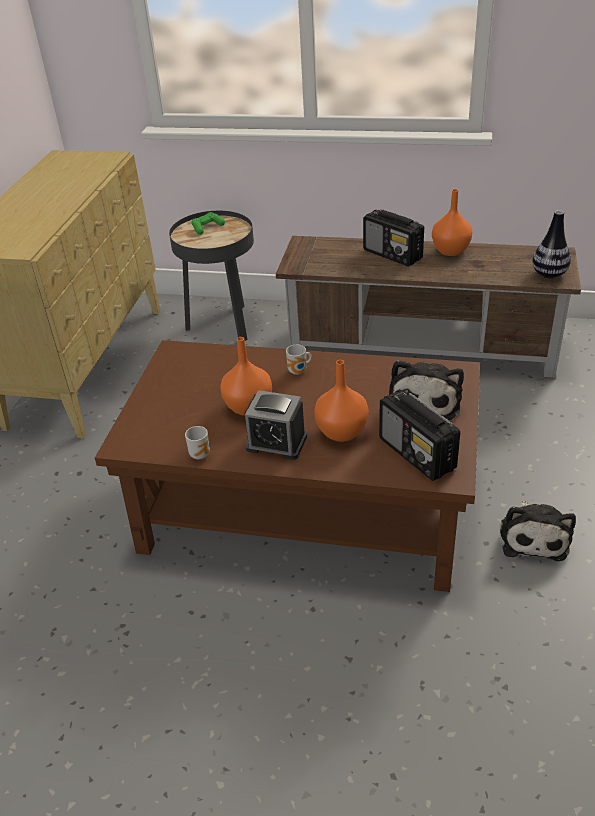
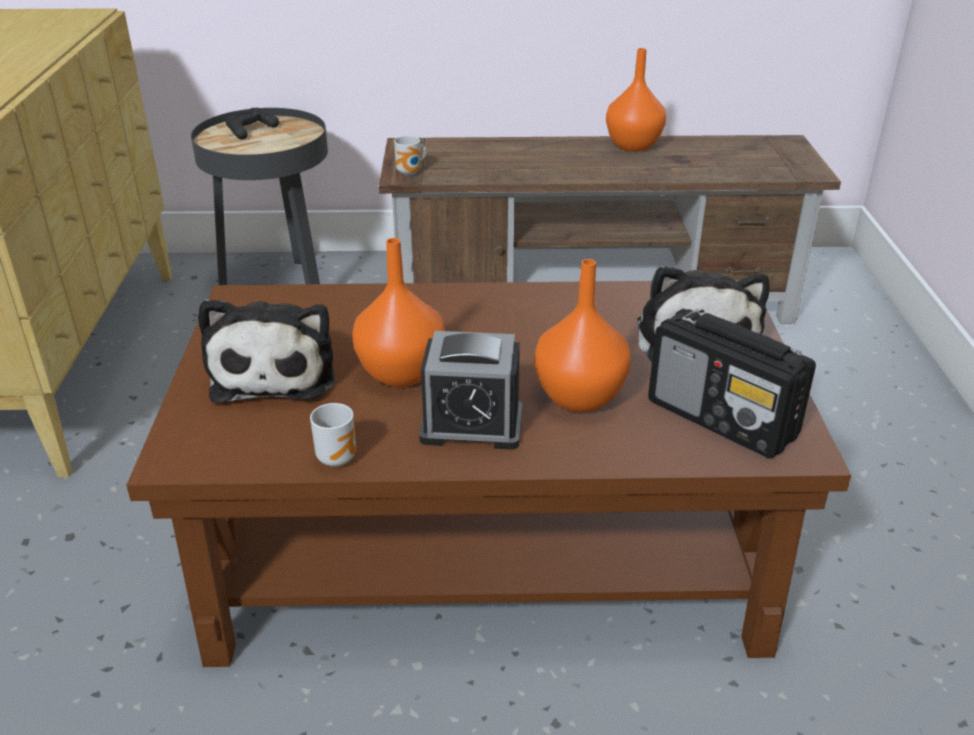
camera: 15 degrees left, 5 degrees down
green game controller [191,212,225,235] -> black game controller [226,108,279,140]
mug [286,345,312,375] -> mug moved to [394,136,426,176]
radio [363,209,424,266] -> none
plush toy [500,501,576,561] -> plush toy moved to [198,299,335,403]
vase [532,210,571,278] -> none

